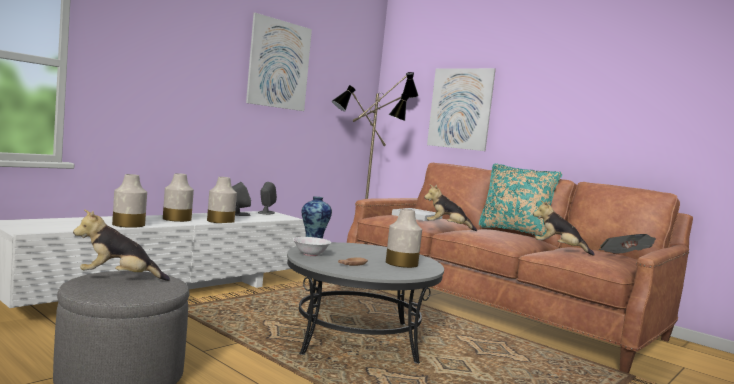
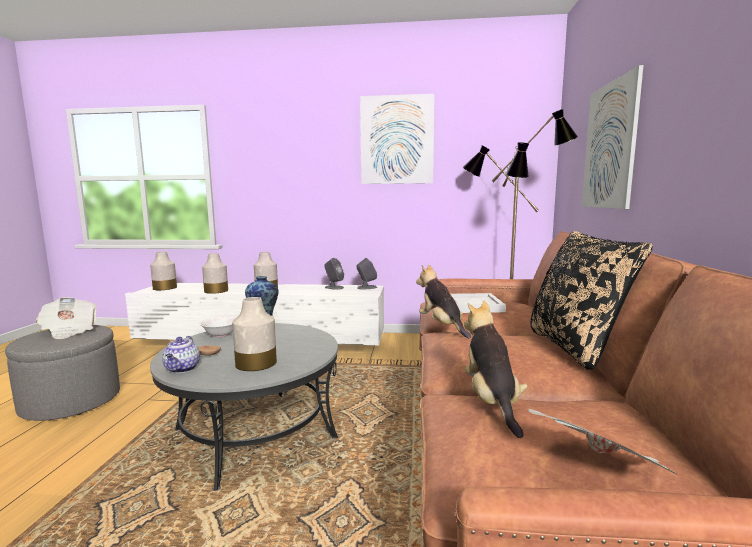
camera: 55 degrees right, 5 degrees up
plush toy [73,209,170,281] -> newspaper [36,297,97,339]
beige vase [207,177,237,223] -> beige vase moved to [150,252,177,290]
turquoise pillow [479,163,562,237] -> black pillow [530,231,653,370]
none -> teapot [162,336,200,373]

